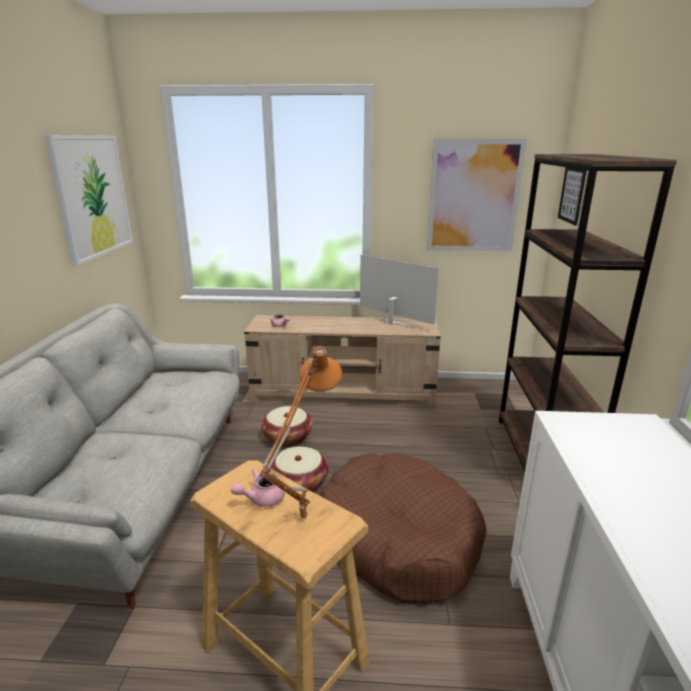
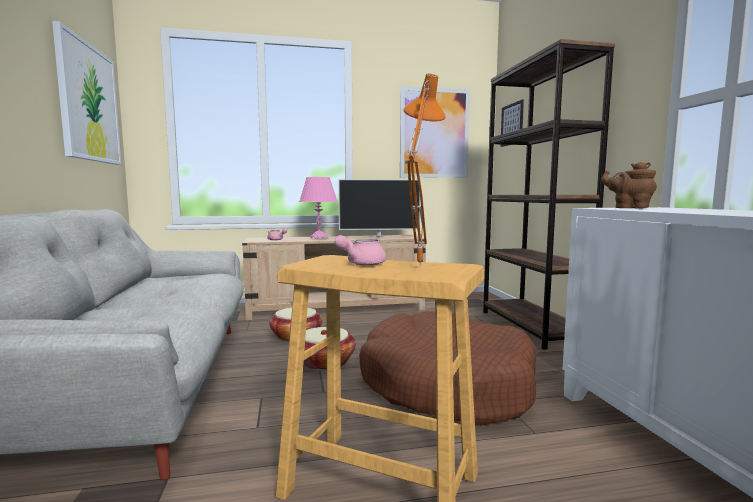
camera: 15 degrees left, 15 degrees down
television [360,254,439,328] -> television turned 150 degrees clockwise [338,179,421,237]
none -> pink table lamp [299,177,338,240]
none -> brown teapot [601,162,657,208]

